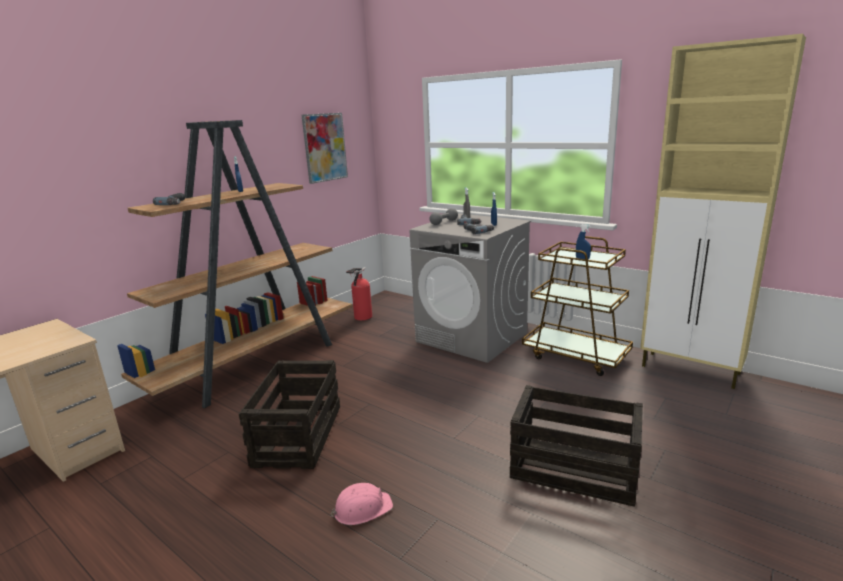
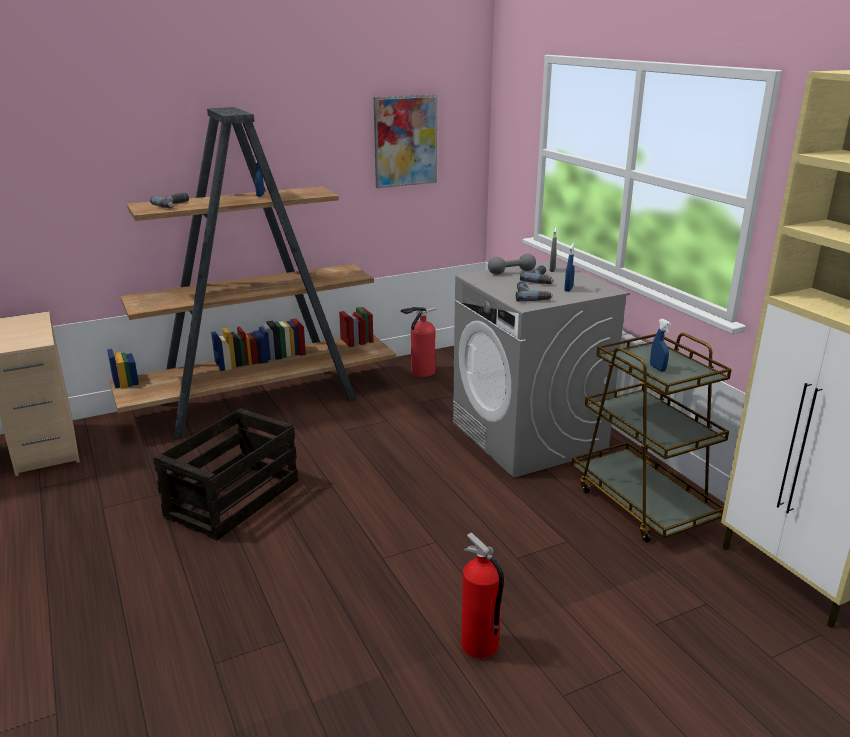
camera: 25 degrees right, 5 degrees up
pink hard hat [330,483,393,525] -> none
crate [510,385,643,507] -> fire extinguisher [461,532,504,659]

